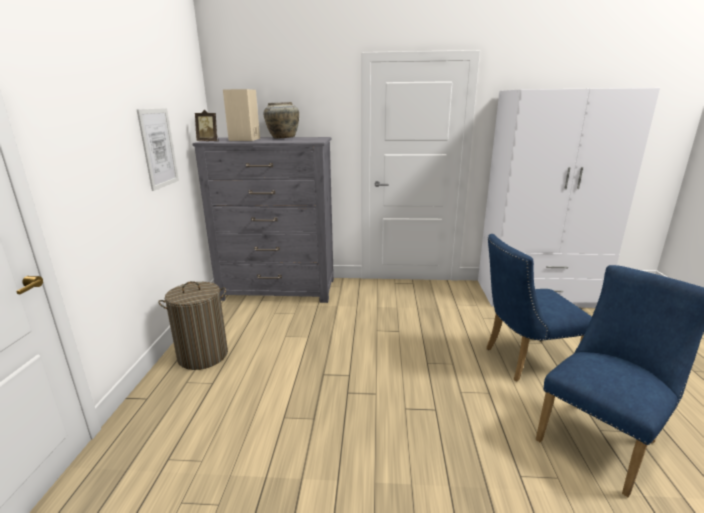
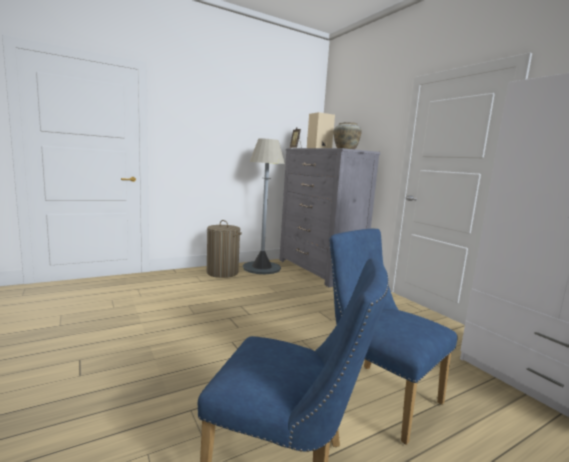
camera: 55 degrees right, 10 degrees down
picture [137,108,179,191] -> none
none -> grey floor lamp [243,139,285,274]

